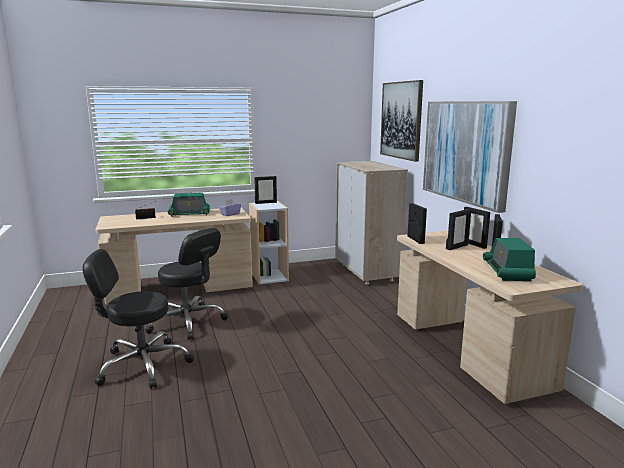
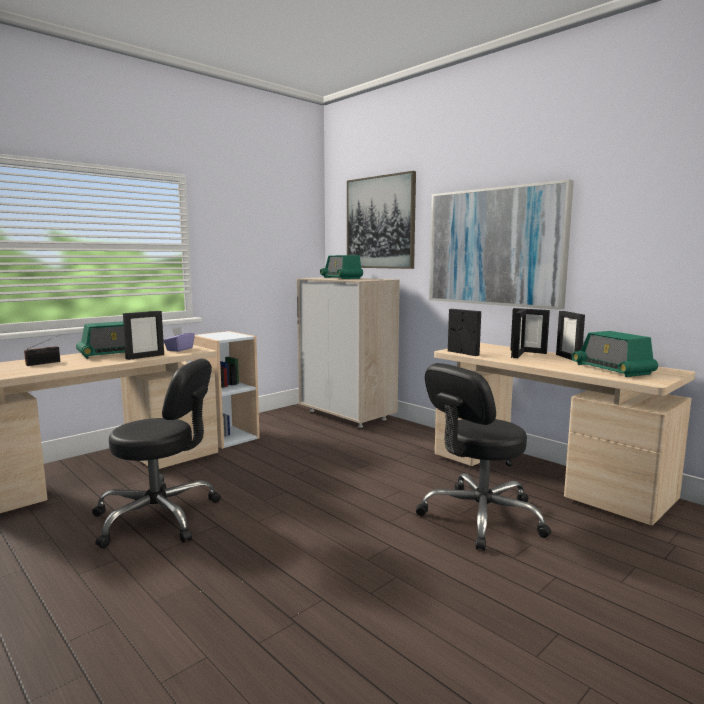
camera: 25 degrees left, 5 degrees down
black office chair [82,249,194,389] -> black office chair moved to [416,363,551,551]
picture frame [254,176,277,204] -> picture frame moved to [123,311,164,360]
none -> radio [320,255,363,279]

